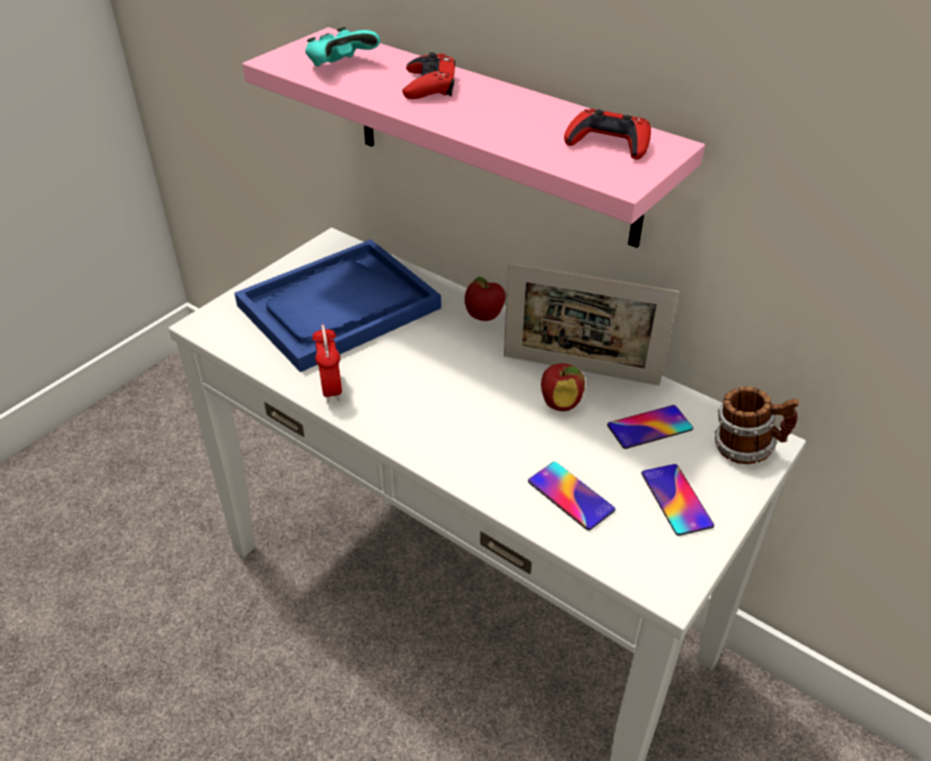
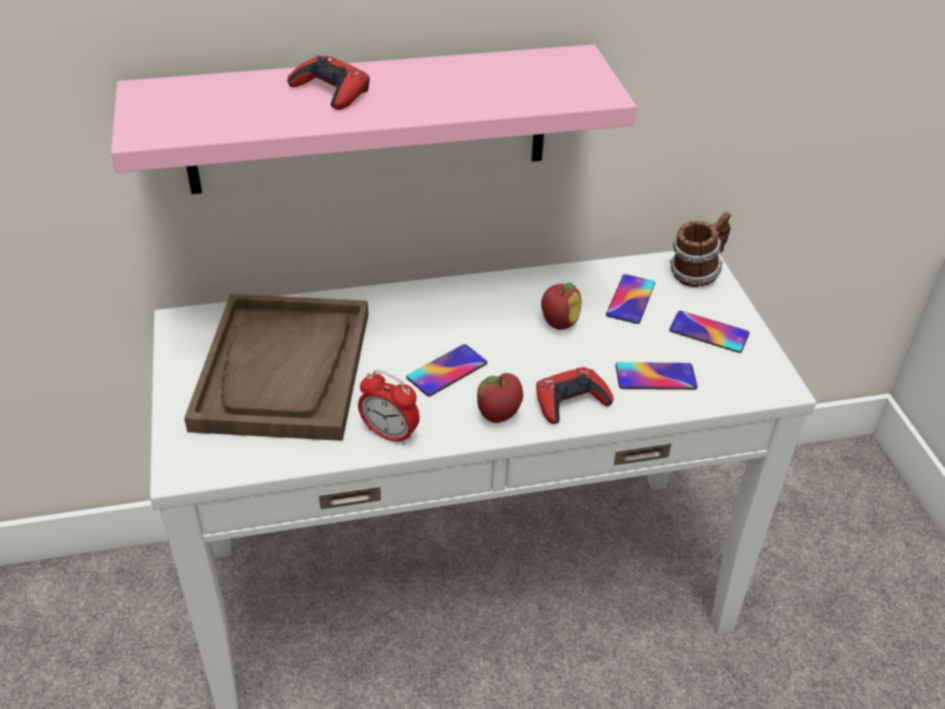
camera: 50 degrees left, 0 degrees up
blue tray [234,239,441,372] -> brown tray [184,294,369,441]
turquoise game controller [305,27,380,67] -> none
apple [465,277,506,321] -> apple moved to [477,373,523,423]
picture frame [504,263,679,386] -> none
red game controller [564,109,651,160] -> red game controller moved to [536,367,613,424]
none -> phone [406,344,487,396]

